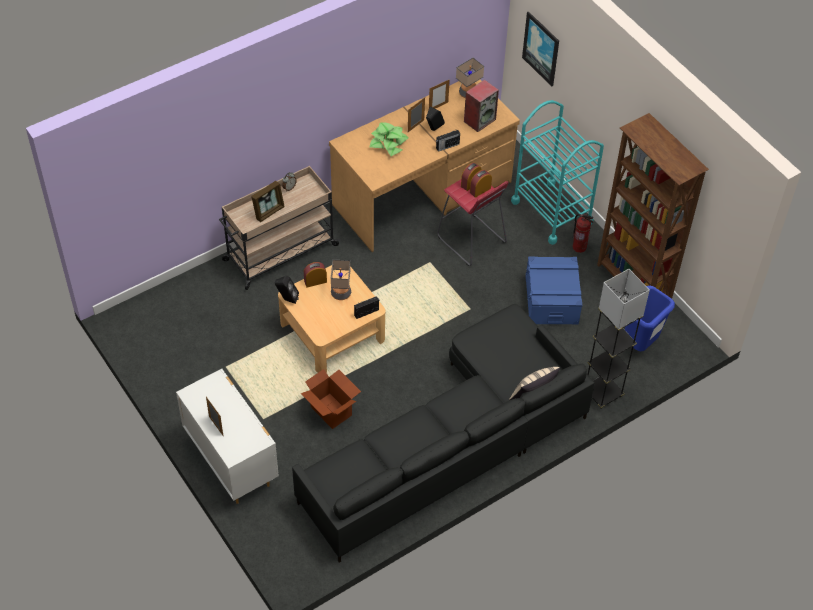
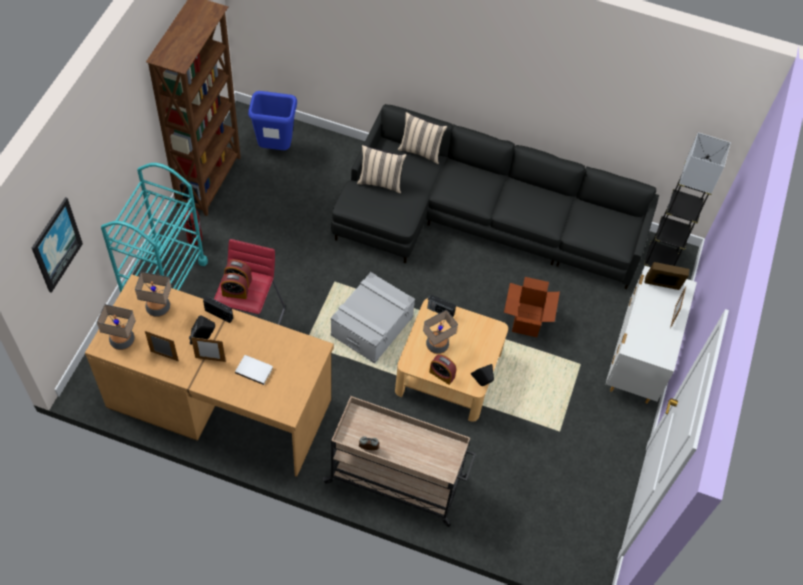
camera: 130 degrees left, 5 degrees up
picture frame [251,181,285,222] -> picture frame moved to [645,262,689,290]
potted plant [370,122,409,156] -> white book [235,355,273,385]
speaker [464,79,499,132] -> table lamp [135,272,171,317]
blue storage box [525,256,582,325] -> none
grey floor lamp [587,269,650,409] -> grey floor lamp moved to [644,133,731,267]
none -> grey storage box [331,272,415,364]
none -> beige pillow [357,145,407,194]

